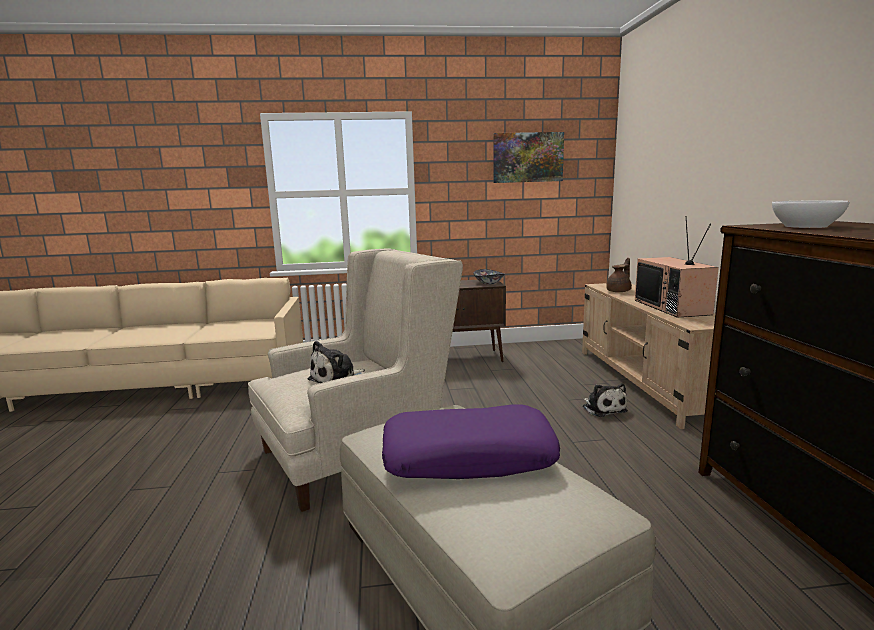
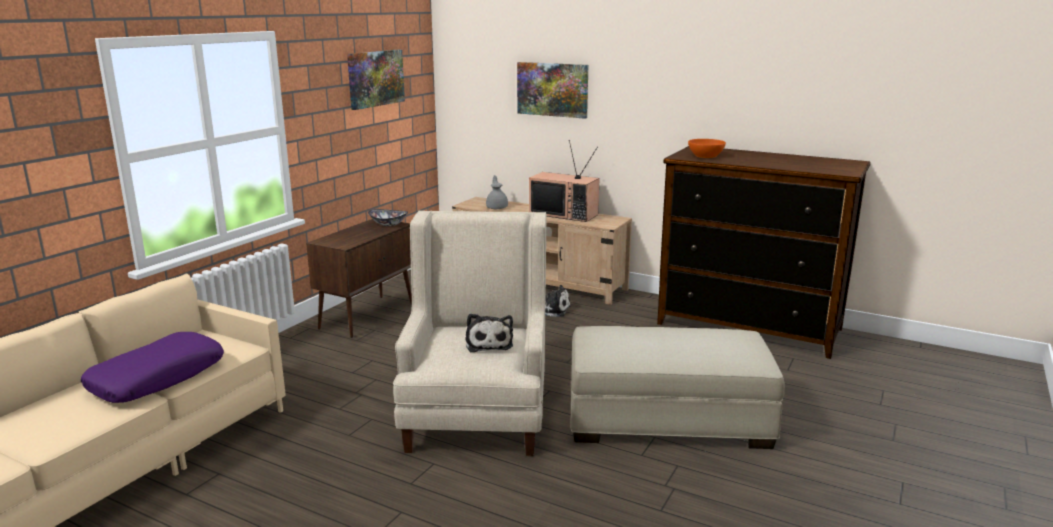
camera: 55 degrees left, 5 degrees up
purple pillow [382,404,560,479] -> purple pillow moved to [81,332,224,403]
brown teapot [606,258,632,292] -> grey teapot [486,175,508,209]
white bowl [772,200,850,228] -> orange bowl [688,139,726,158]
none -> picture [517,62,588,119]

